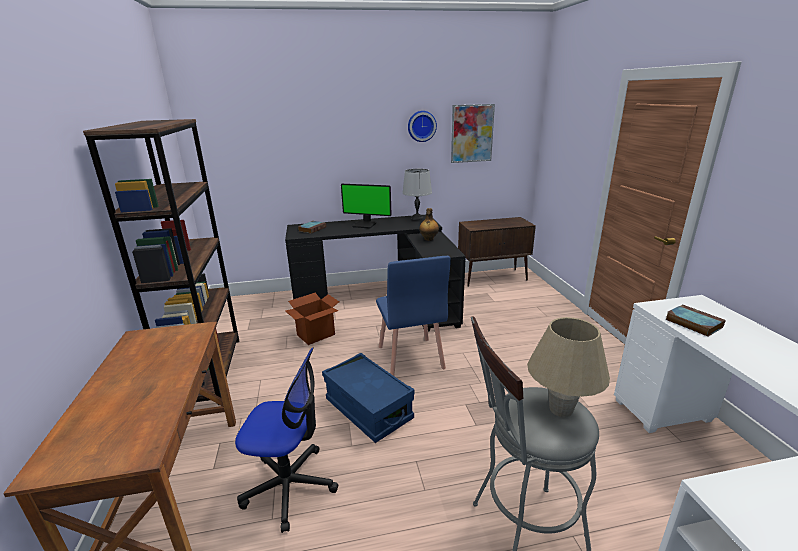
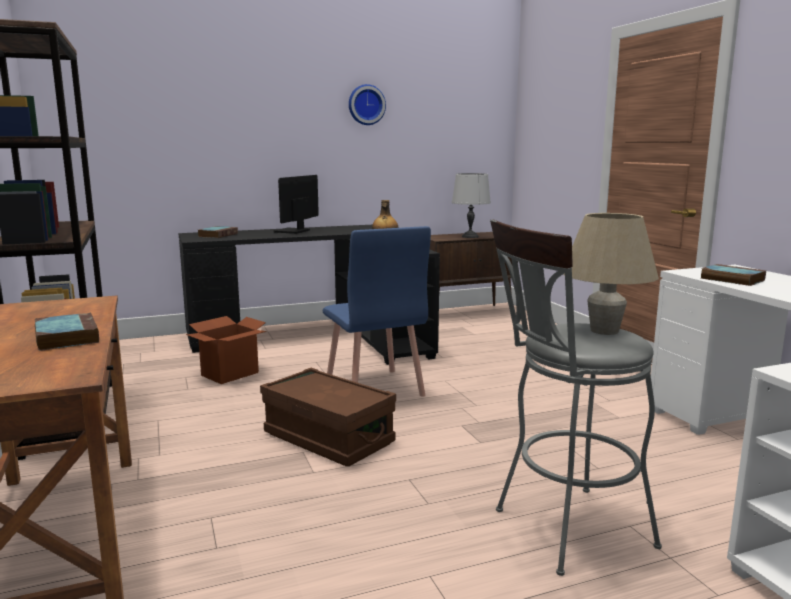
camera: 10 degrees left, 10 degrees down
office chair [235,348,338,533] -> none
blue storage box [322,353,414,443] -> brown storage box [260,368,396,466]
monitor [341,184,392,228] -> monitor turned 105 degrees clockwise [274,175,319,234]
grey table lamp [402,169,432,220] -> grey table lamp moved to [452,173,491,238]
picture [451,104,495,163] -> none
none -> book [35,313,99,351]

